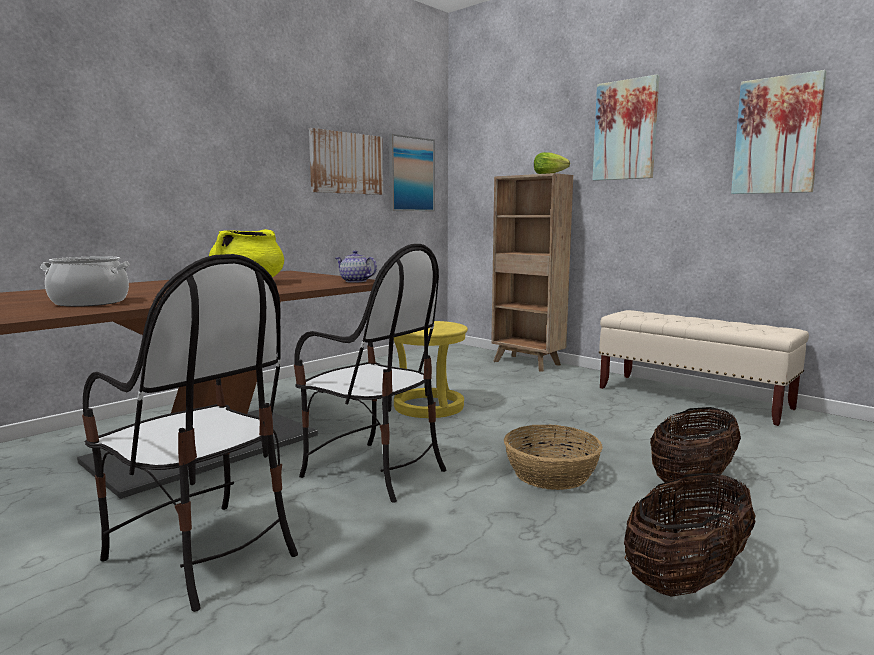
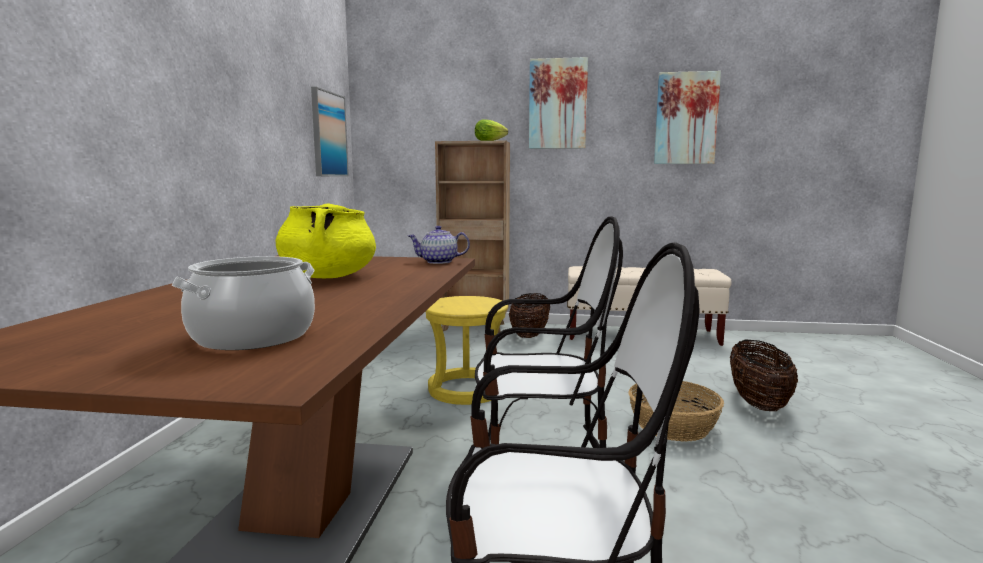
camera: 35 degrees left, 0 degrees up
picture [309,128,383,195] -> none
basket [624,473,756,596] -> basket moved to [509,293,550,338]

